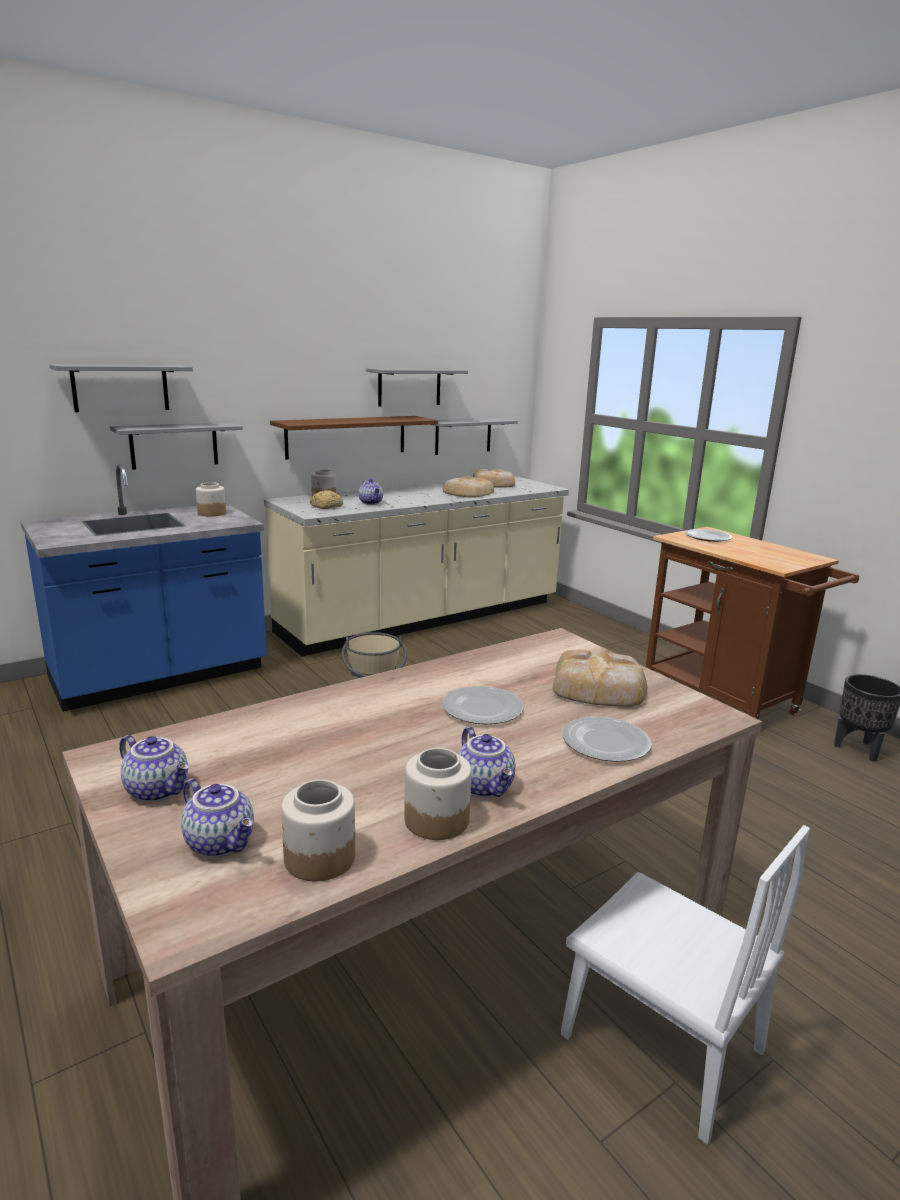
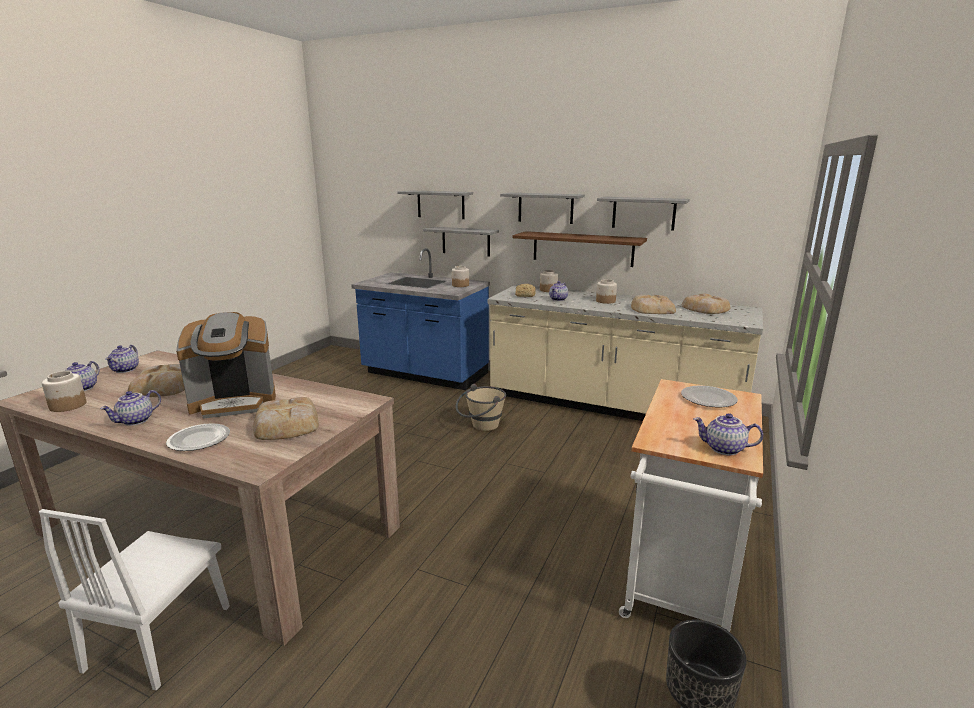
camera: 60 degrees right, 0 degrees up
jar [404,748,472,840] -> jar moved to [596,279,617,304]
grey shelf [430,418,518,455] -> grey shelf moved to [500,193,585,224]
plate [442,686,523,724] -> coffee machine [176,312,276,419]
brown cart [646,527,859,720] -> white cart [619,379,763,632]
none -> bread [128,364,185,397]
none -> teapot [694,413,763,455]

